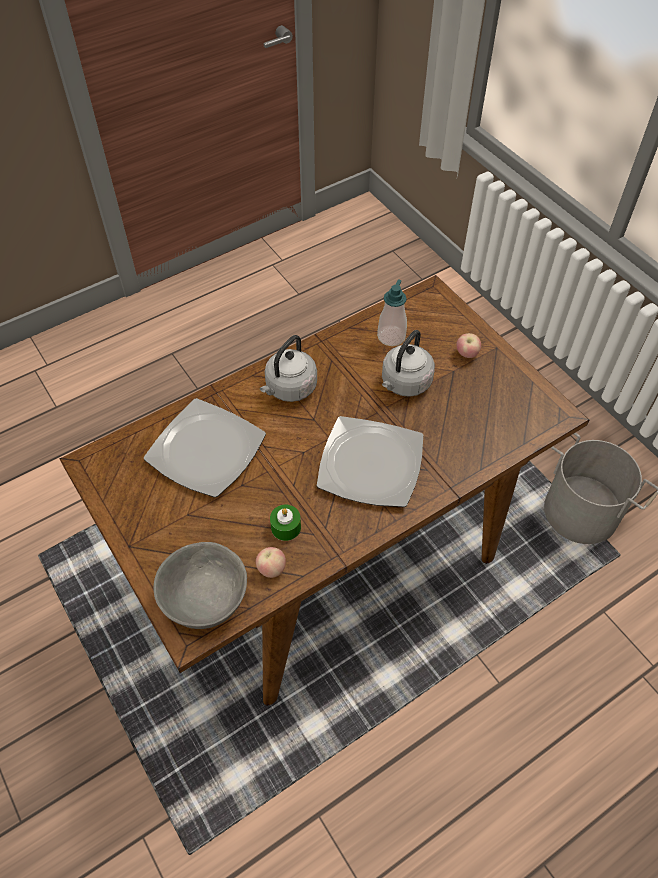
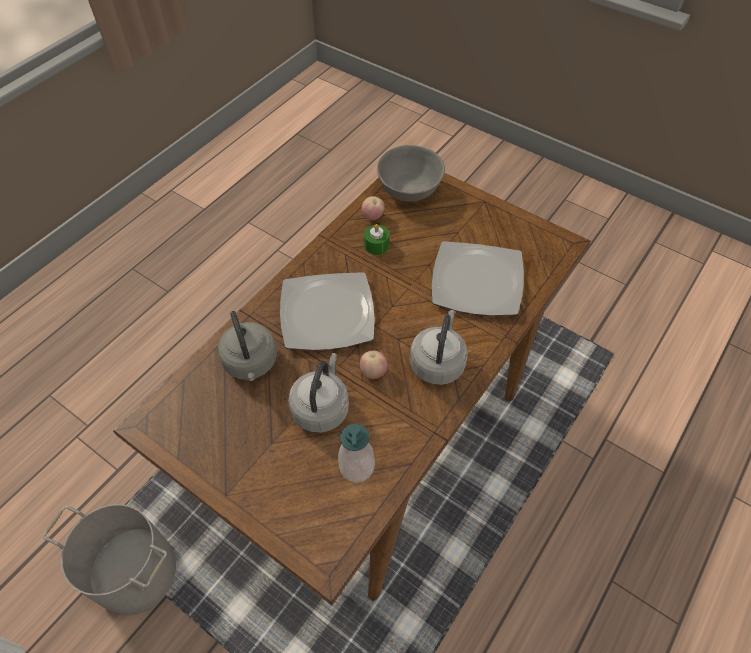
camera: 160 degrees right, 0 degrees up
apple [456,333,481,358] -> apple moved to [360,351,388,379]
none -> grey kettle [218,311,277,381]

